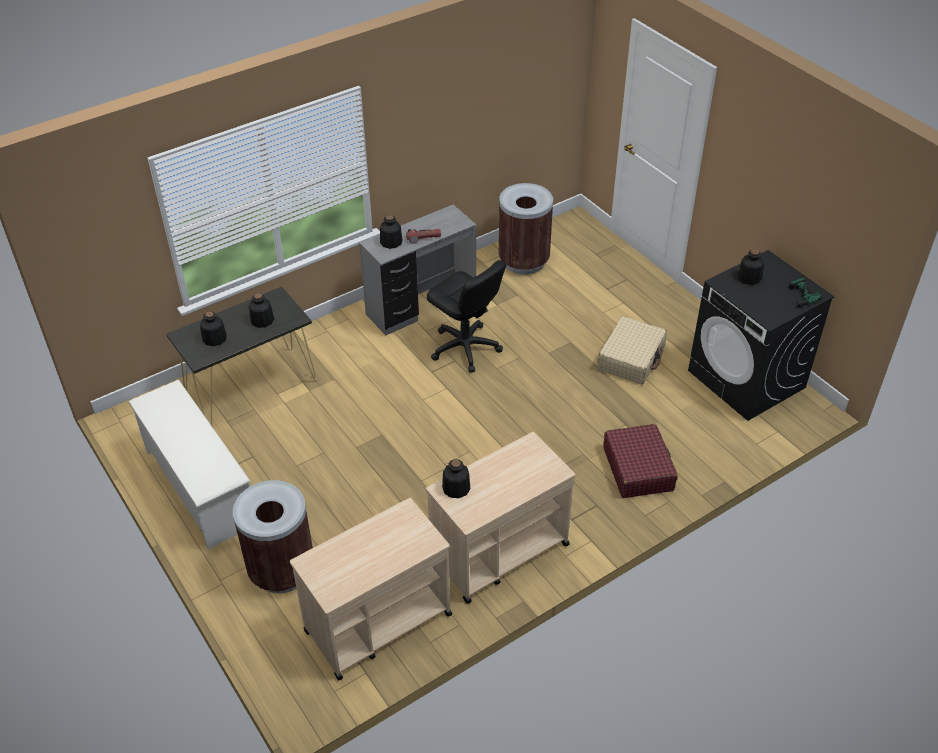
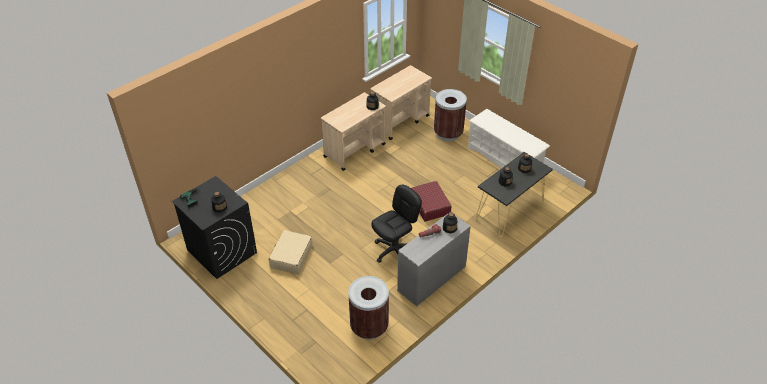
camera: 170 degrees right, 0 degrees up
black office chair [427,260,506,373] -> black office chair turned 105 degrees clockwise [371,185,422,263]
red suitcase [603,424,678,498] -> red suitcase moved to [411,181,452,222]

